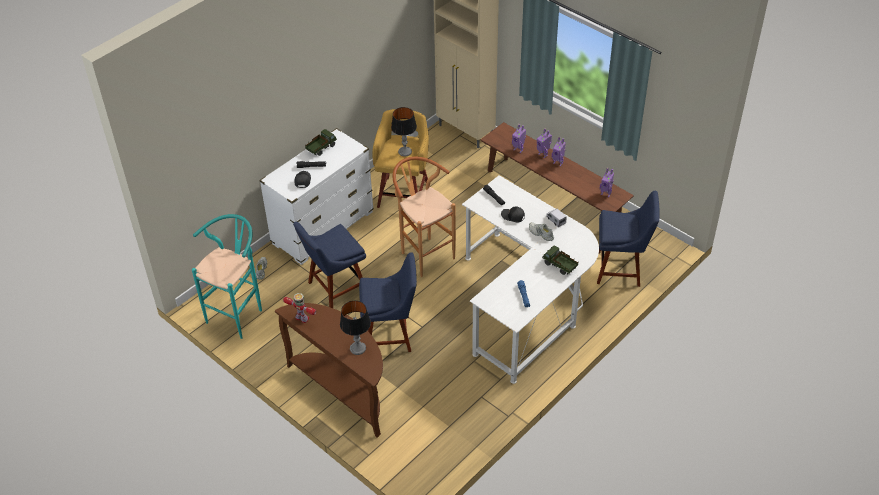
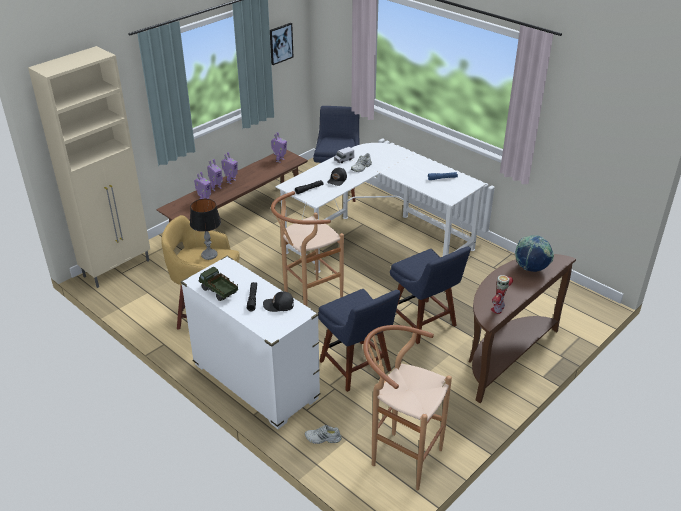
camera: 90 degrees left, 10 degrees down
turquoise stool [192,214,262,339] -> brown stool [363,325,452,491]
table lamp [340,301,371,355] -> globe [515,235,554,272]
blue chair [359,252,417,352] -> blue chair turned 150 degrees clockwise [390,246,471,344]
toy truck [542,245,579,275] -> none
none -> picture [270,23,293,65]

